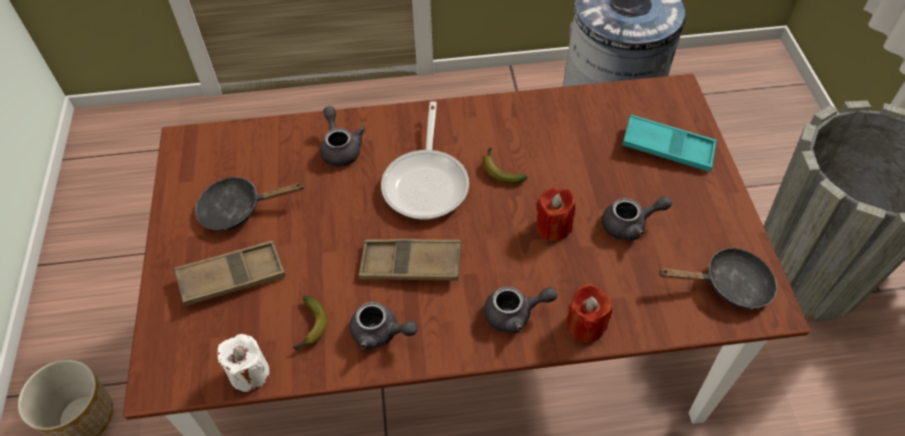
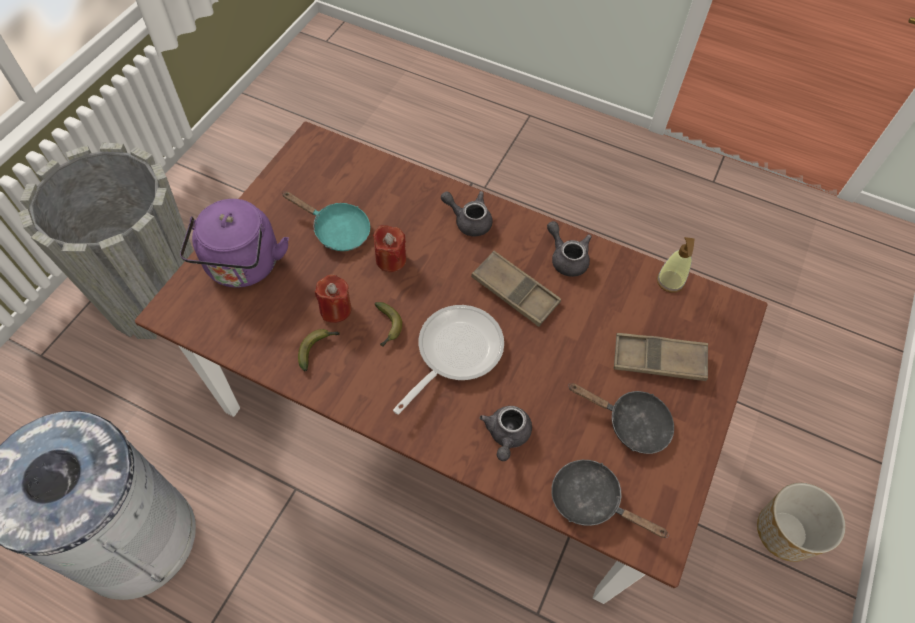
camera: 150 degrees left, 5 degrees up
white candle [217,334,269,392] -> soap dispenser [657,237,694,293]
banana [293,296,327,351] -> banana moved to [298,329,340,371]
red candle [567,283,612,343] -> red candle moved to [315,275,352,323]
grey teapot [602,196,672,240] -> turquoise frying pan [282,191,370,251]
turquoise tray [622,114,717,172] -> purple kettle [180,199,289,288]
black frying pan [658,247,777,310] -> black frying pan moved to [551,460,669,538]

